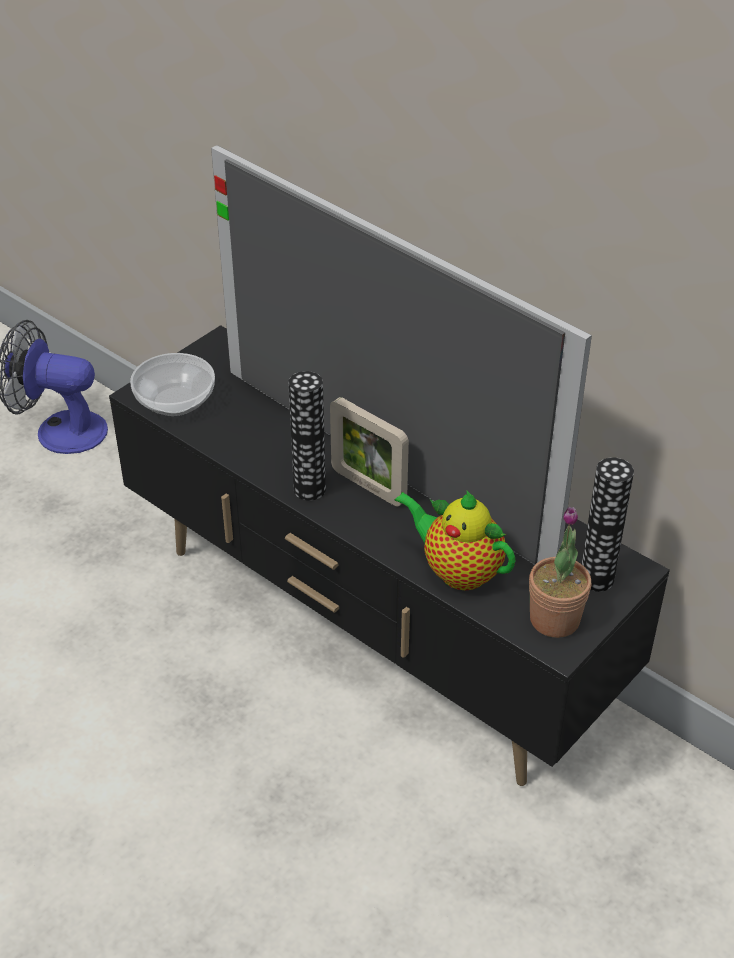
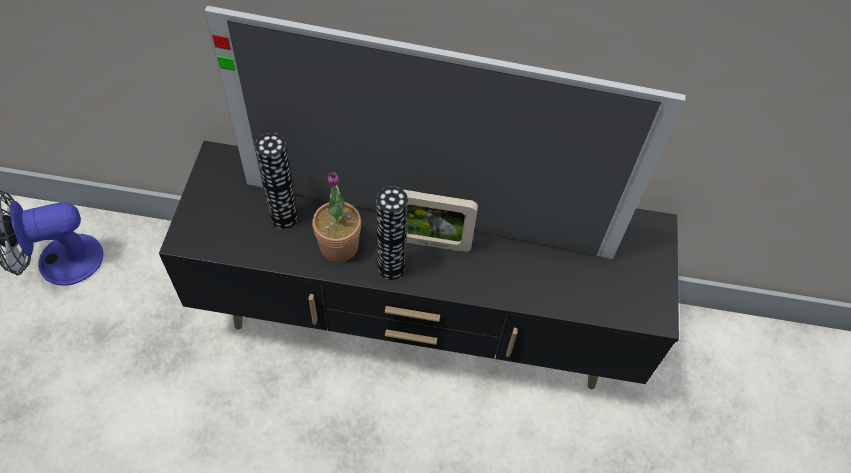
camera: 35 degrees left, 15 degrees up
bowl [130,353,215,416] -> none
teapot [394,491,516,591] -> none
potted plant [529,506,591,638] -> potted plant moved to [312,172,361,262]
vase [582,457,634,592] -> vase moved to [255,133,298,229]

